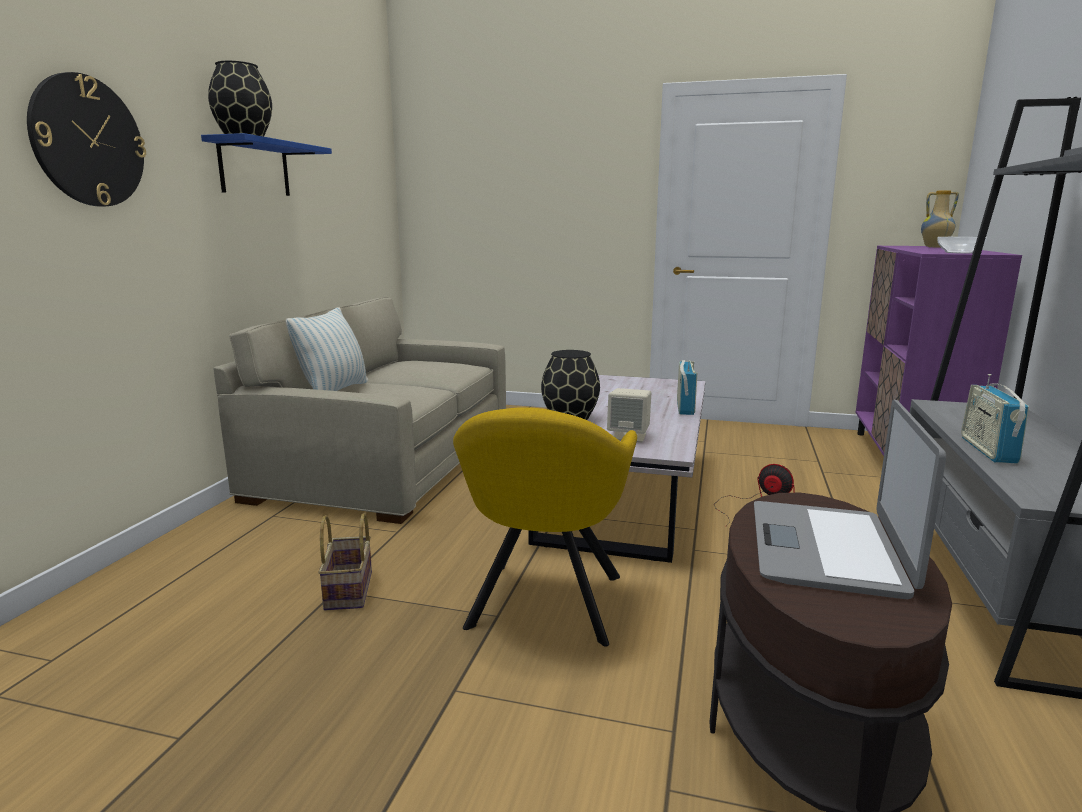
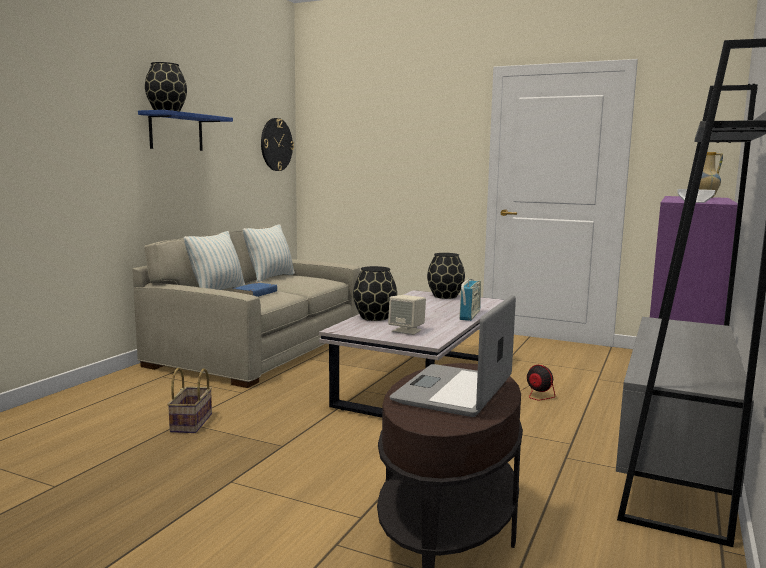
camera: 10 degrees right, 5 degrees down
wall clock [27,72,146,206] -> wall clock moved to [261,118,294,171]
yellow armchair [453,407,637,646] -> none
radio [961,374,1029,463] -> none
none -> blue book [232,282,277,297]
none -> pillow [243,224,295,282]
none -> black vase [427,253,465,299]

